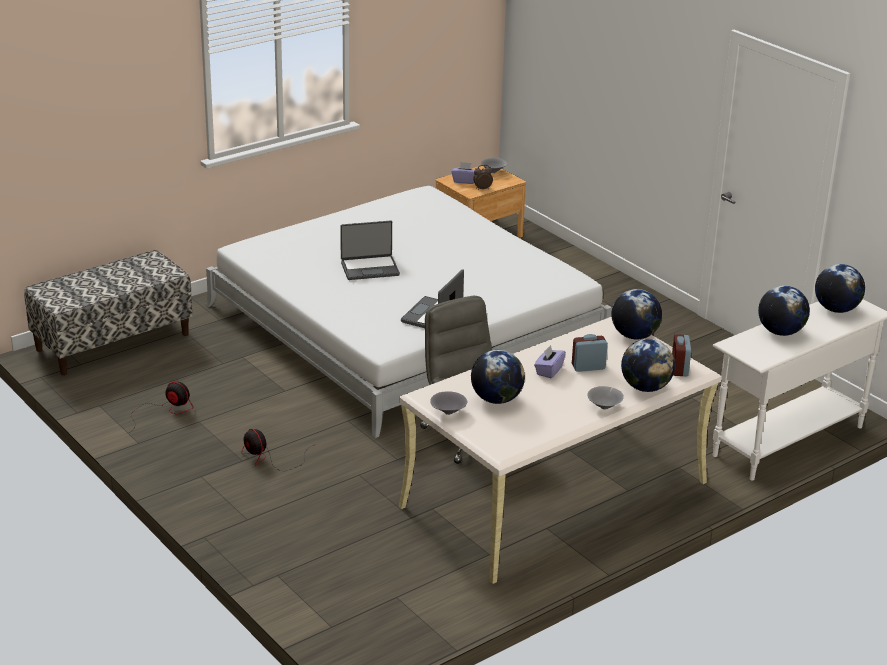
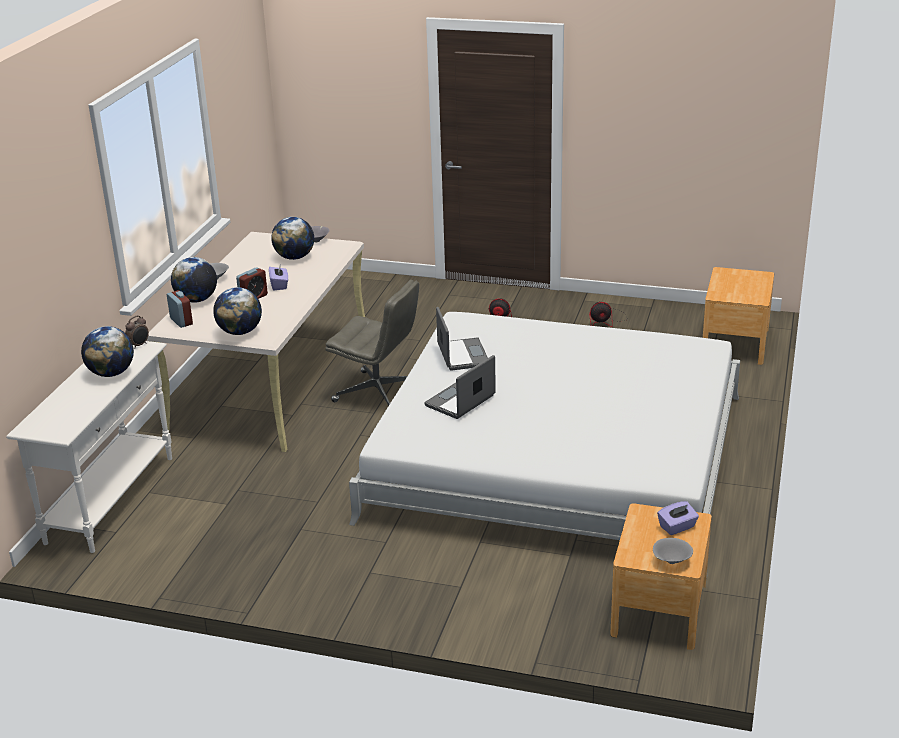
camera: 145 degrees right, 0 degrees up
bench [24,250,193,375] -> brown nightstand [703,267,774,365]
laptop [340,220,400,280] -> laptop moved to [424,355,496,419]
alarm clock [473,165,493,190] -> alarm clock moved to [125,315,149,349]
globe [815,264,865,313] -> none

